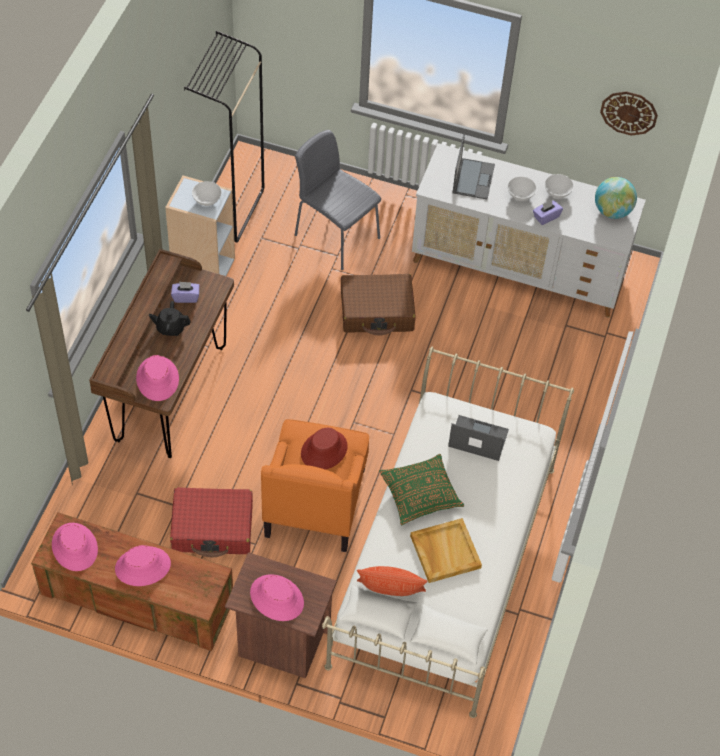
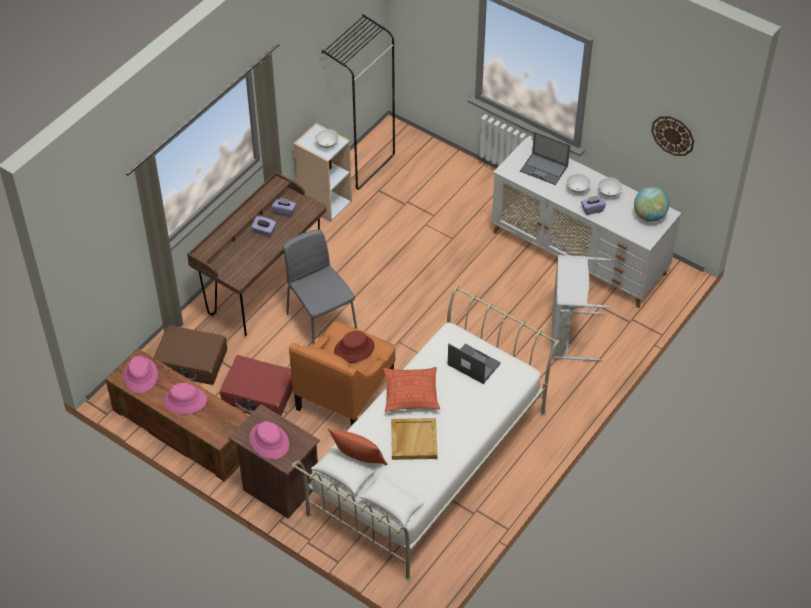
camera: 20 degrees right, 5 degrees down
pink hat [136,355,179,401] -> none
black teapot [149,301,191,336] -> purple tissue box [251,216,276,237]
grey chair [294,130,381,270] -> grey chair moved to [283,229,357,344]
brown suitcase [341,274,416,335] -> brown suitcase moved to [154,325,227,385]
green pillow [379,454,464,525] -> orange pillow [383,367,440,412]
laptop [453,134,495,199] -> laptop turned 90 degrees clockwise [520,132,570,185]
none -> grey laundry basket [551,255,611,361]

